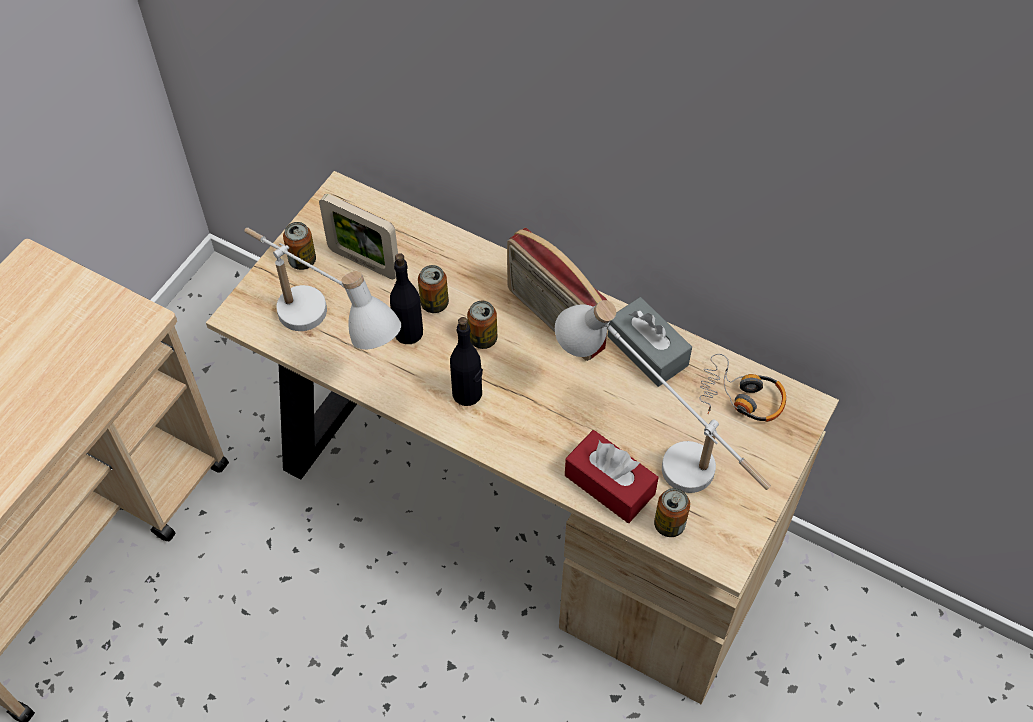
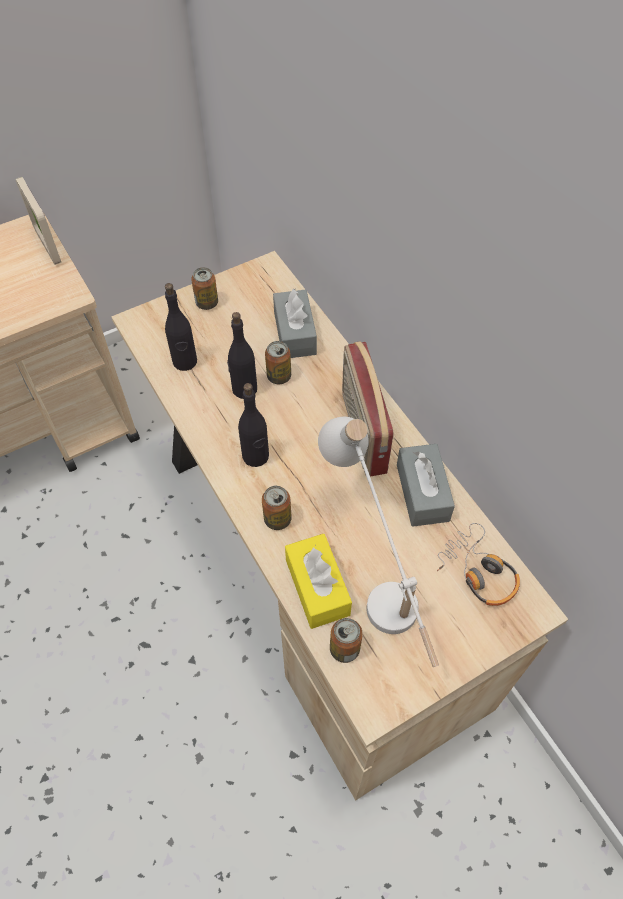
camera: 30 degrees right, 0 degrees up
white table lamp [244,227,401,349] -> black bottle [165,283,197,371]
picture frame [319,194,398,279] -> picture frame moved to [15,177,61,265]
can [467,301,497,349] -> can moved to [262,486,292,530]
red tissue box [565,430,658,523] -> yellow tissue box [285,534,352,629]
none -> grey tissue box [273,288,317,358]

